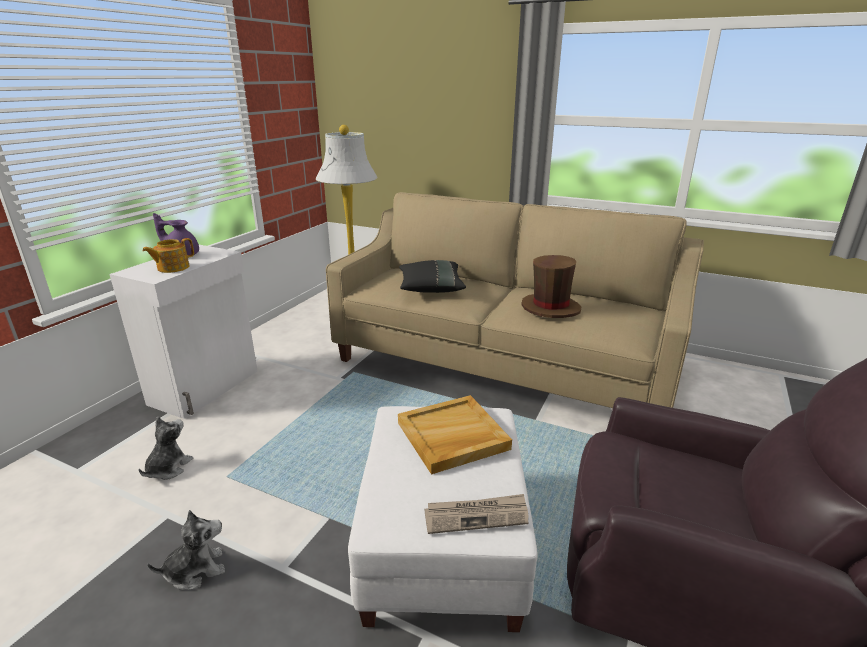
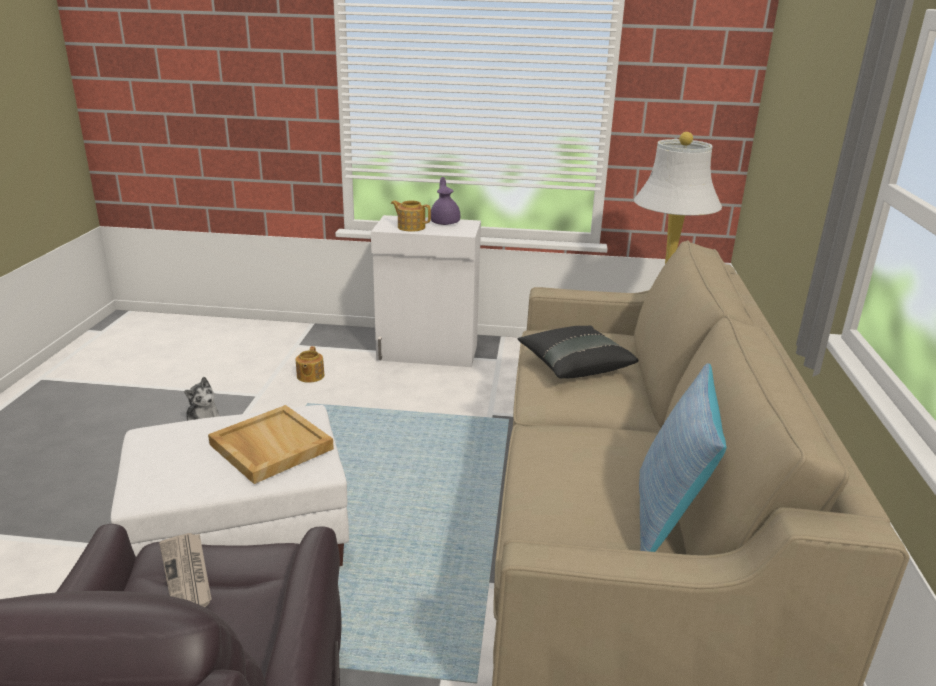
camera: 70 degrees right, 0 degrees up
plush toy [139,416,193,480] -> teapot [296,346,324,383]
newspaper [424,494,529,534] -> newspaper moved to [159,533,211,607]
brown hat [521,255,581,318] -> none
none -> pillow [639,363,727,552]

